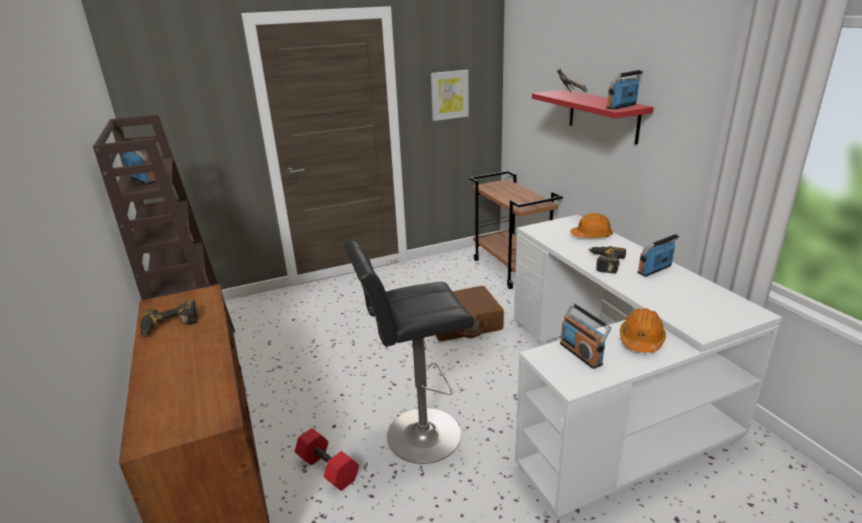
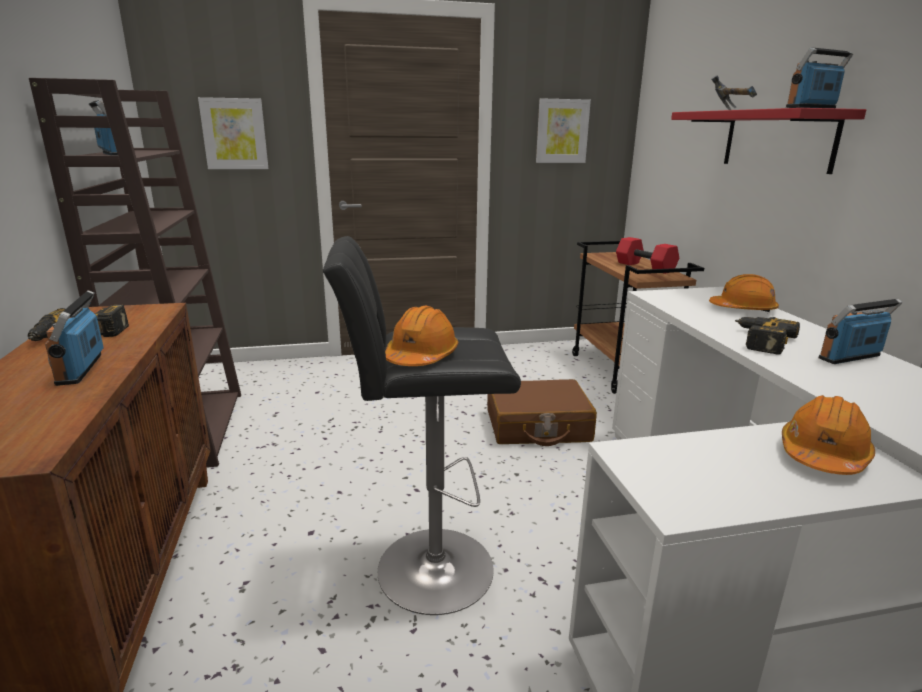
camera: 10 degrees right, 5 degrees down
red dumbbell [295,428,359,491] -> red dumbbell moved to [616,237,679,274]
radio [560,303,612,369] -> radio moved to [45,290,104,386]
none -> picture [198,97,269,169]
none -> orange hard hat [385,306,458,366]

